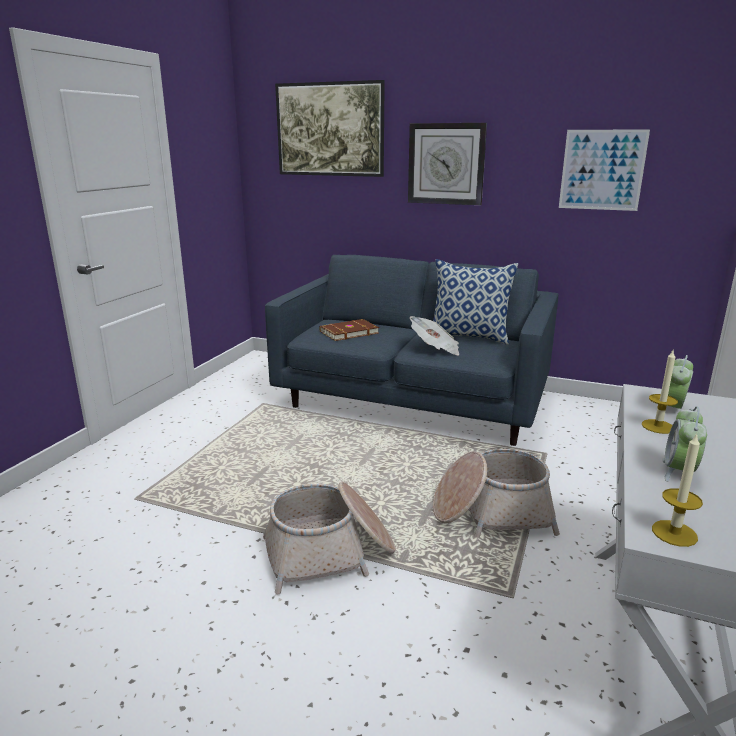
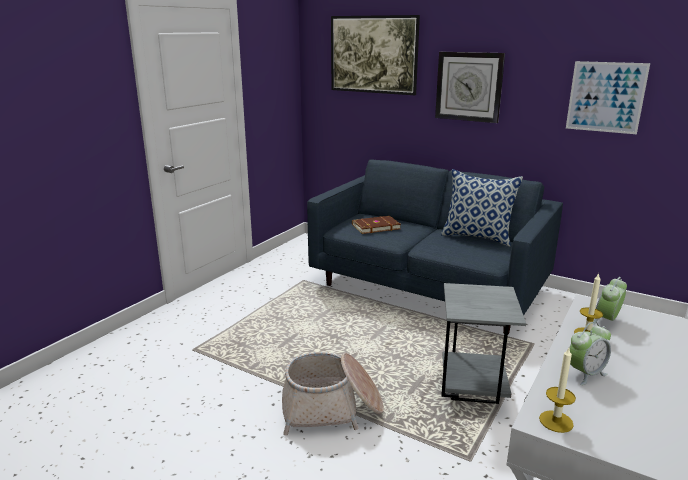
camera: 10 degrees right, 0 degrees up
newspaper [410,316,459,355] -> none
basket [433,449,560,538] -> grey side table [441,283,526,404]
alarm clock [662,406,707,482] -> alarm clock turned 150 degrees counterclockwise [569,322,611,385]

